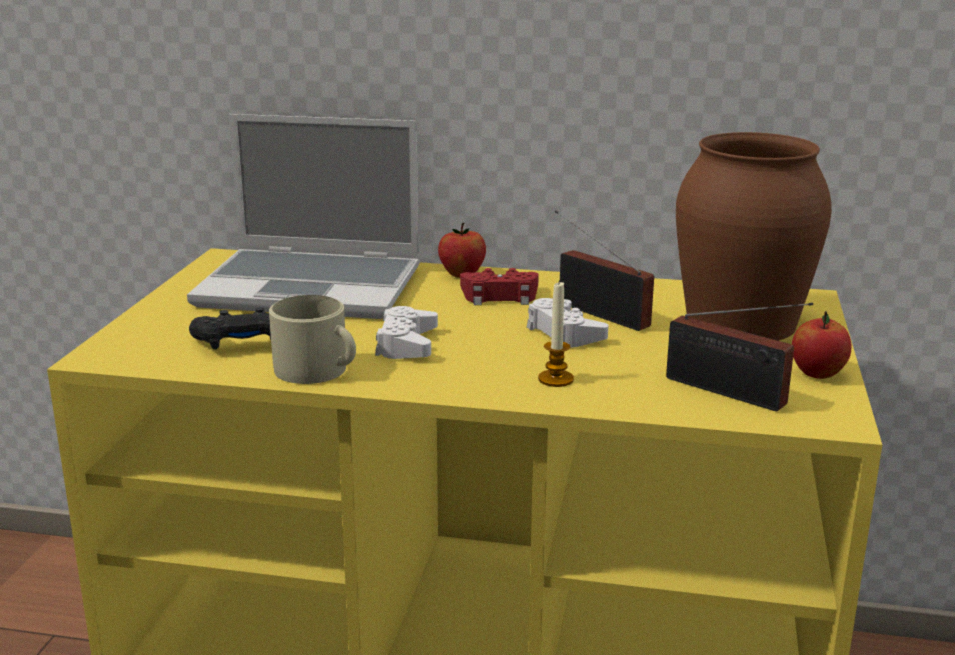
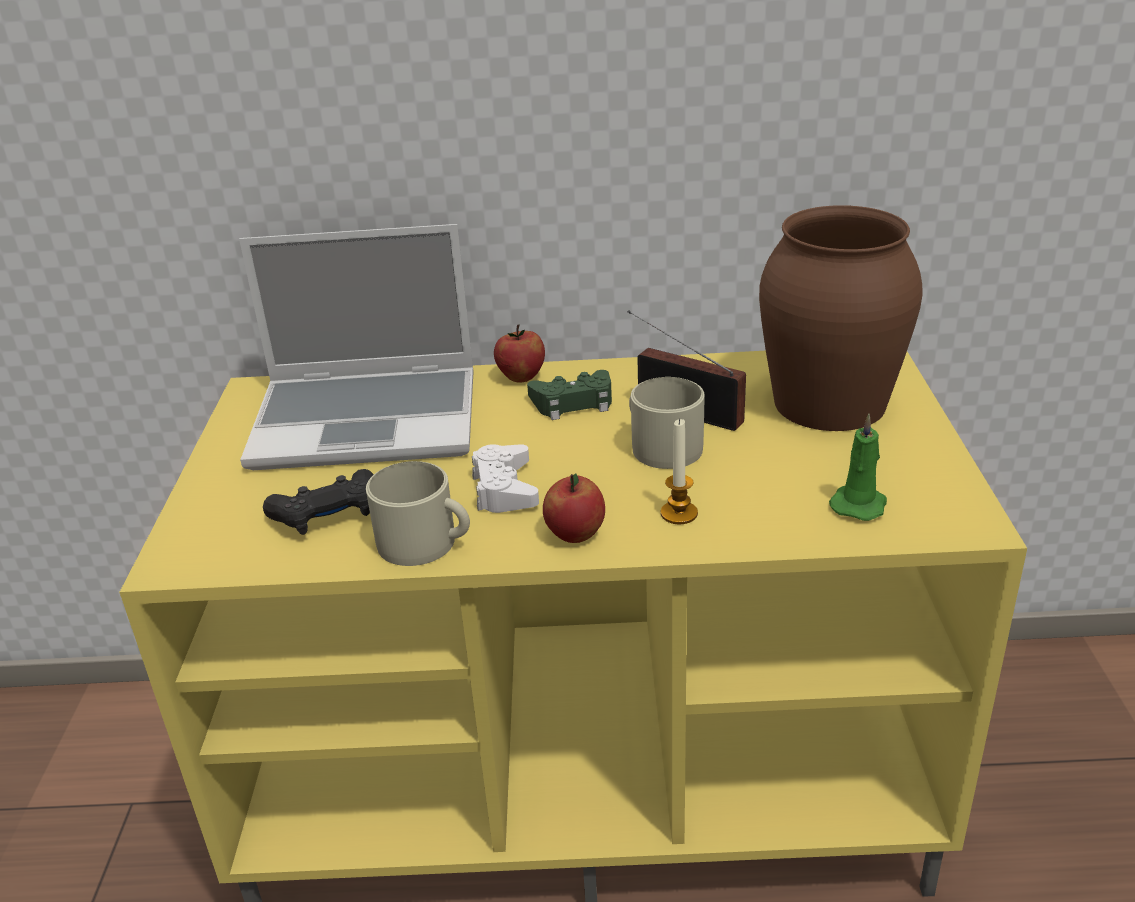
camera: 10 degrees left, 10 degrees up
red game controller [460,268,539,305] -> green game controller [527,370,612,420]
white game controller [527,298,608,348] -> beige mug [629,377,705,469]
radio [666,303,813,411] -> green candle [829,414,887,521]
apple [792,311,851,379] -> apple moved to [543,474,605,543]

